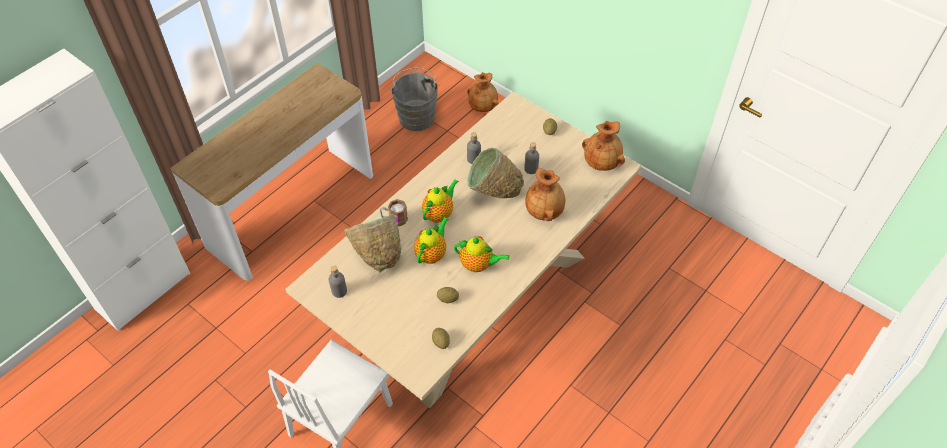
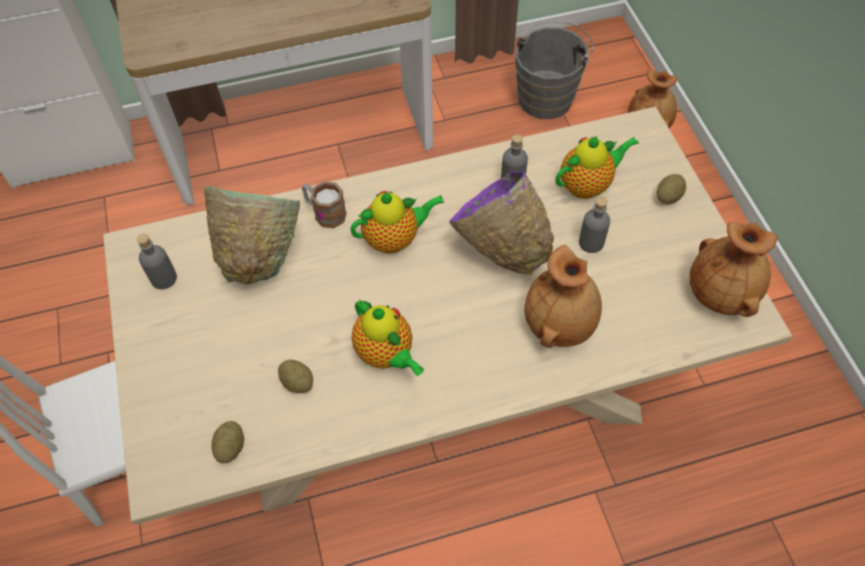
camera: 35 degrees right, 5 degrees up
teapot [414,217,448,264] -> teapot moved to [556,135,639,199]
green bowl [467,147,524,198] -> purple bowl [449,171,554,275]

